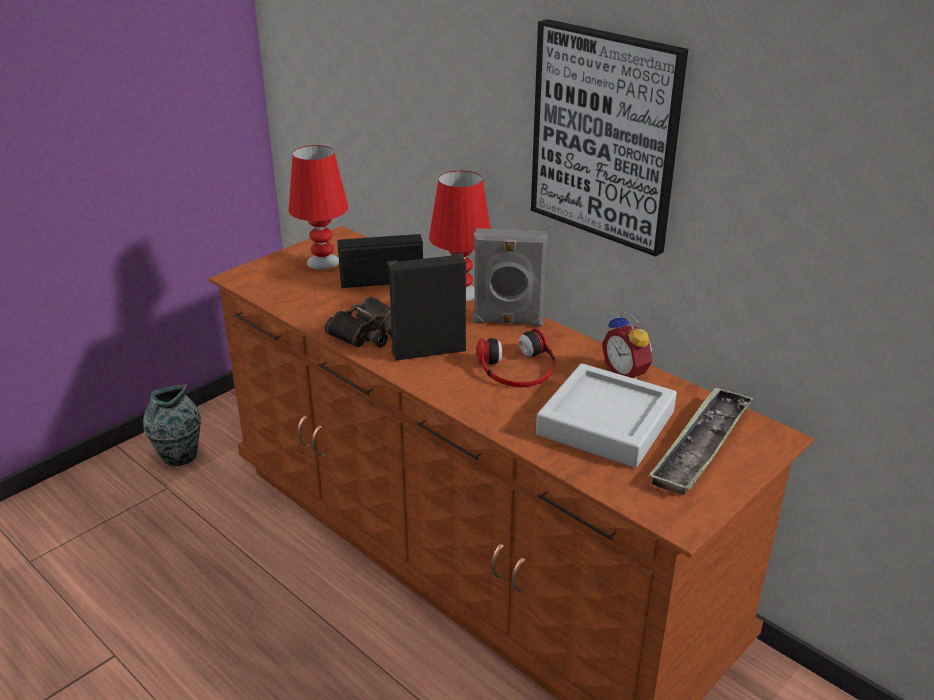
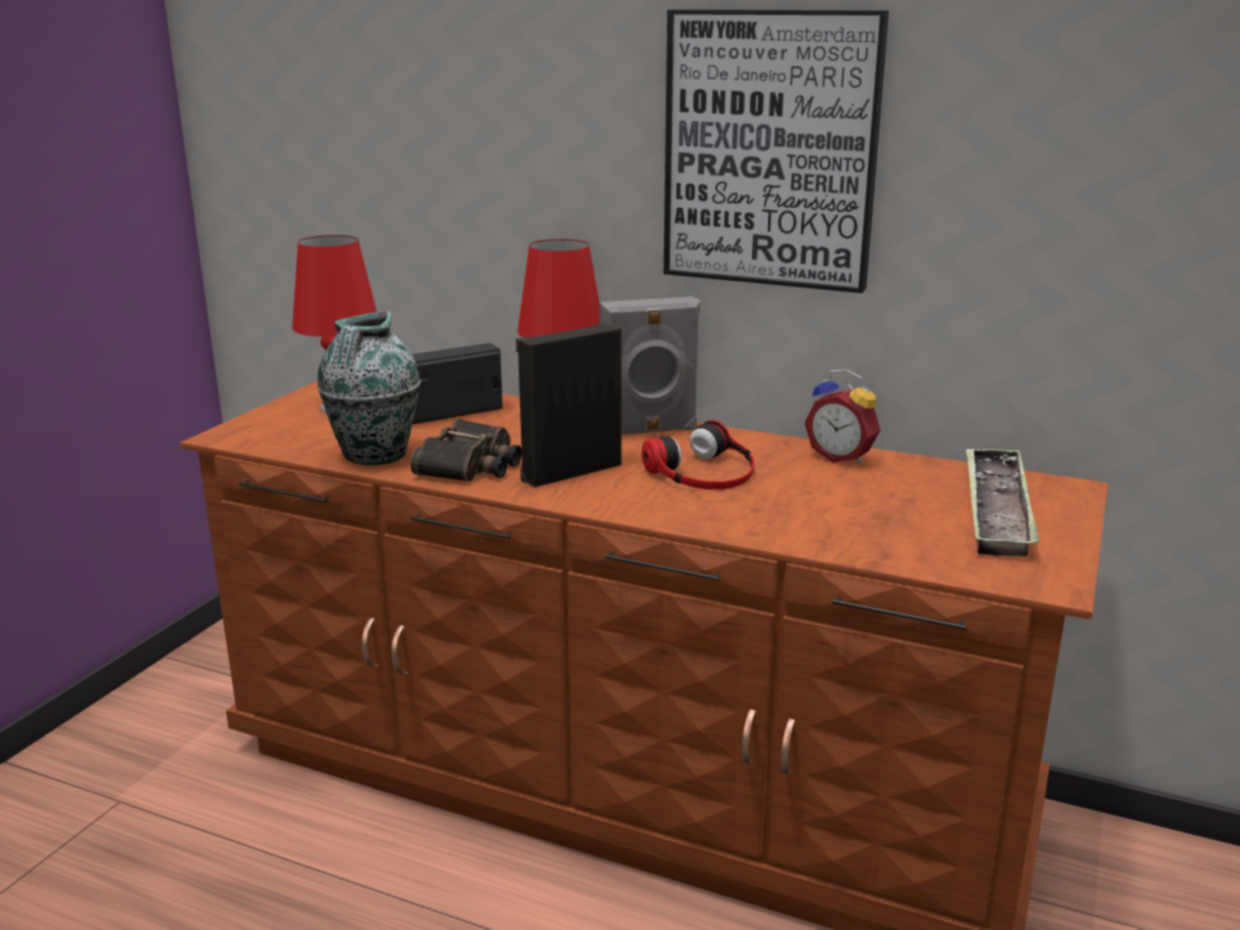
camera: 20 degrees left, 10 degrees down
vase [143,385,201,466] -> vase moved to [317,311,421,465]
grey tray [536,363,677,468] -> none

